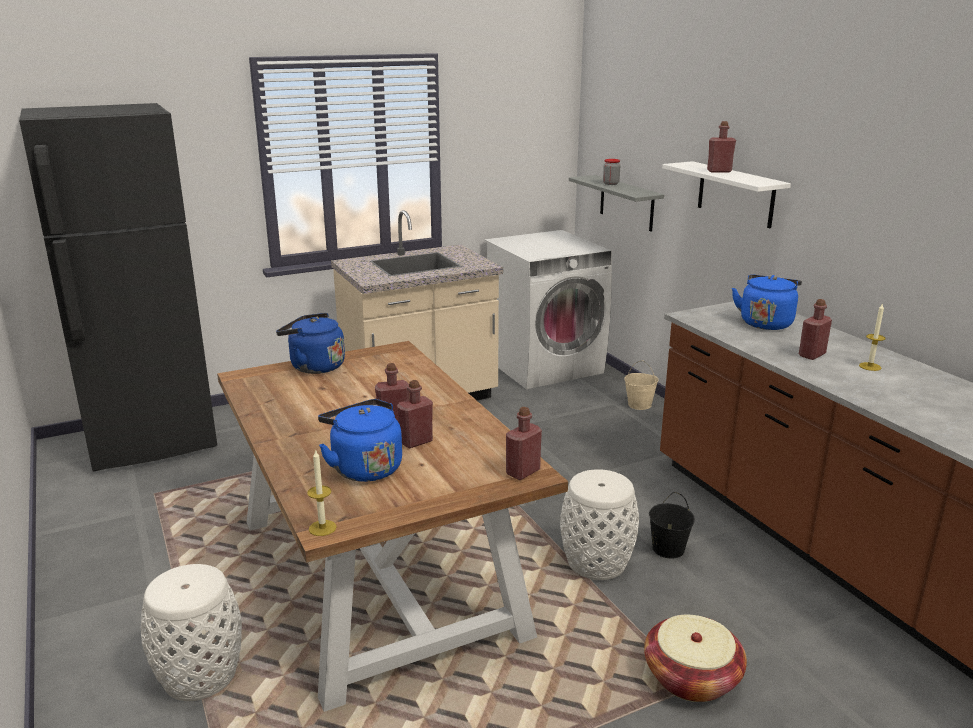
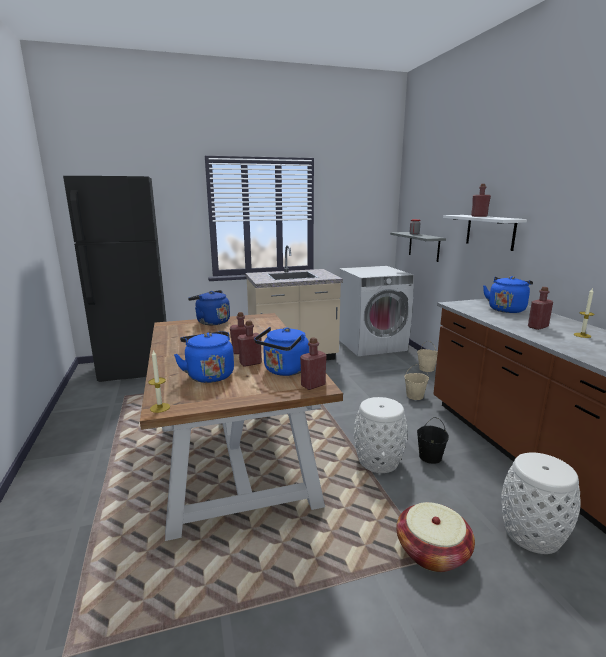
camera: 10 degrees right, 5 degrees down
white stool [141,564,242,701] -> white stool moved to [501,452,581,554]
none -> blue kettle [254,327,309,376]
none -> beige bucket [404,364,429,400]

